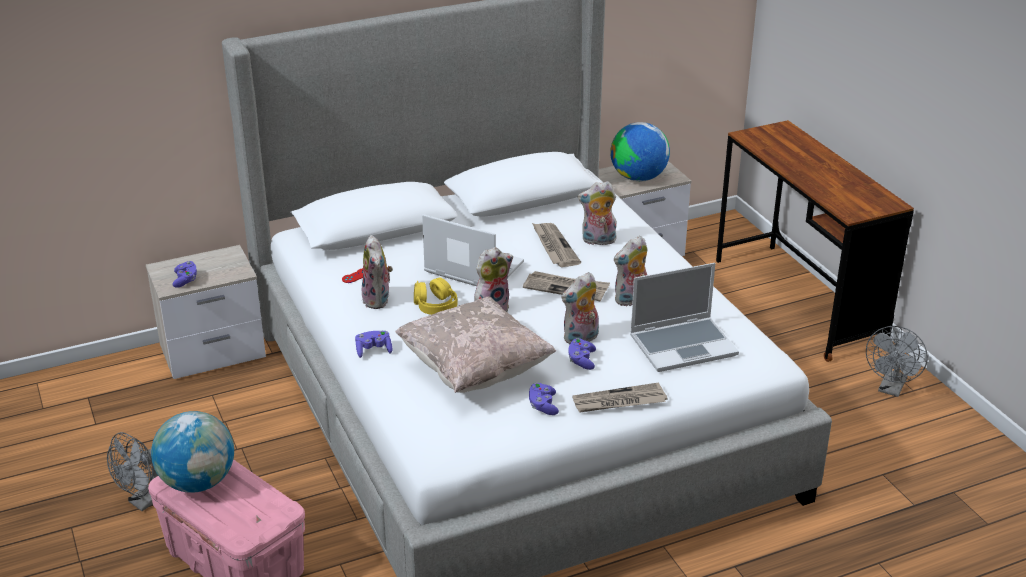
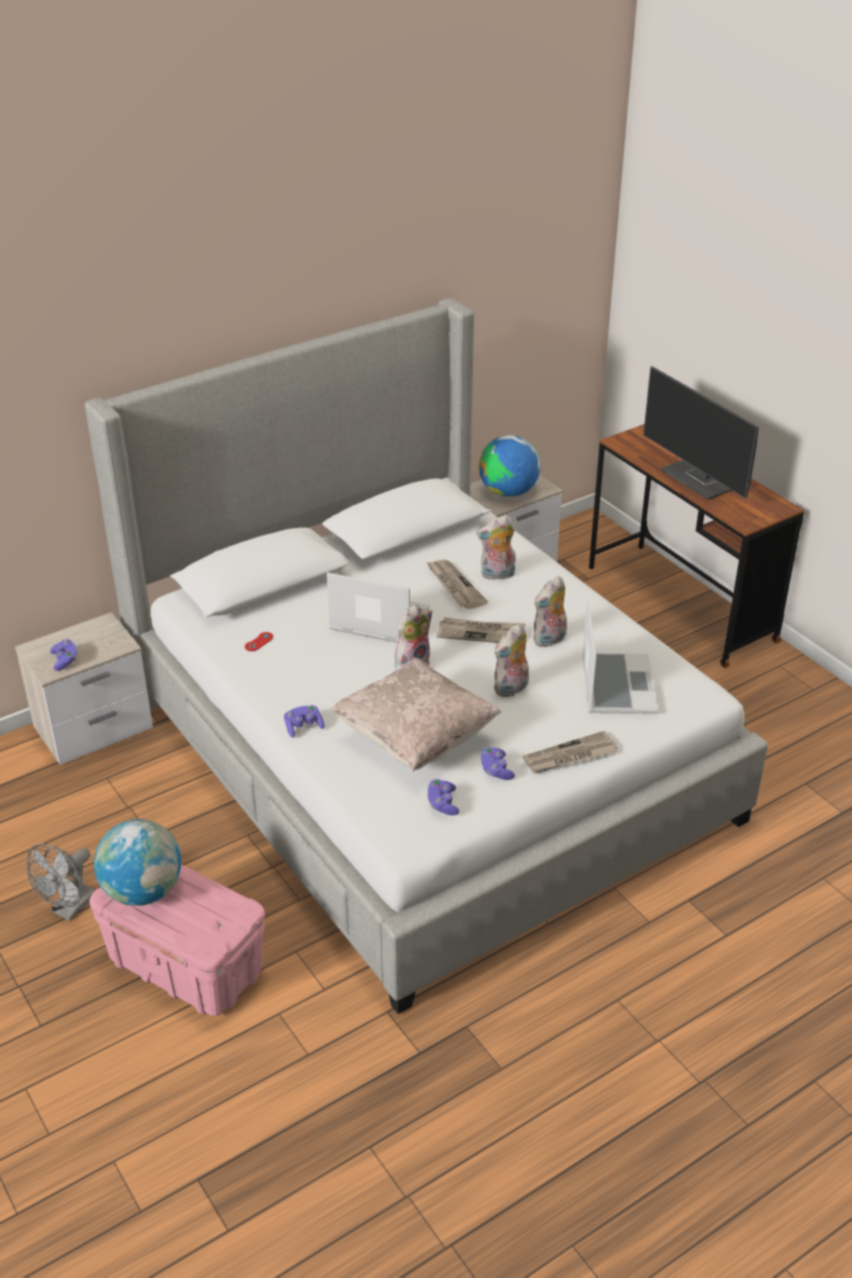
camera: 10 degrees left, 5 degrees up
plush toy [362,235,393,309] -> none
yellow headphones [414,277,457,315] -> none
purple game controller [568,338,596,370] -> purple game controller moved to [428,779,459,815]
laptop [630,263,739,372] -> laptop turned 60 degrees counterclockwise [582,601,658,714]
grey fan [866,326,928,397] -> none
none -> monitor [643,366,759,500]

